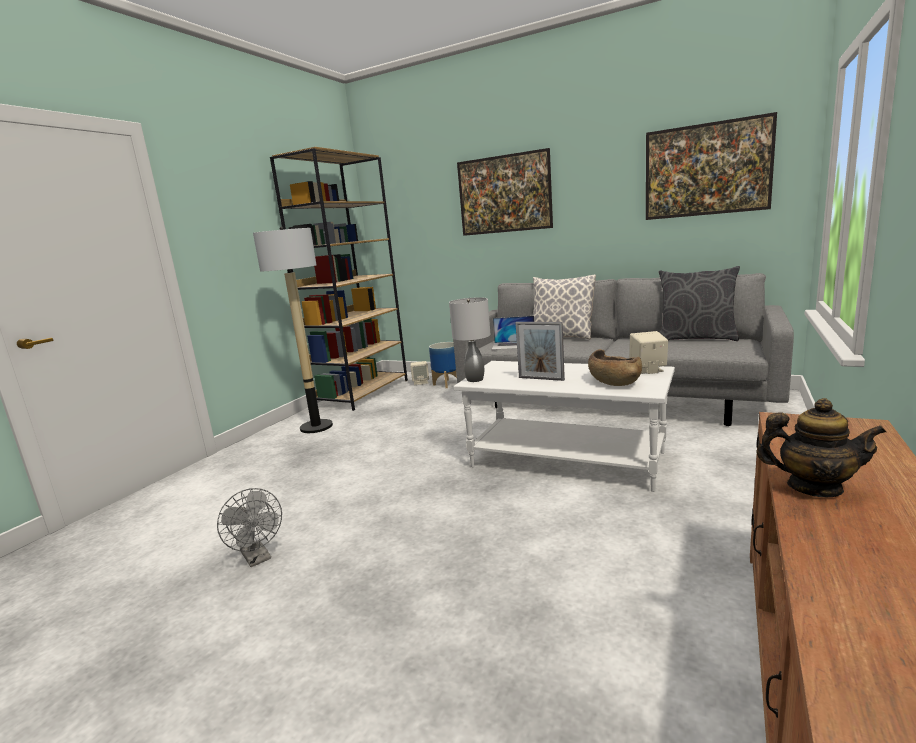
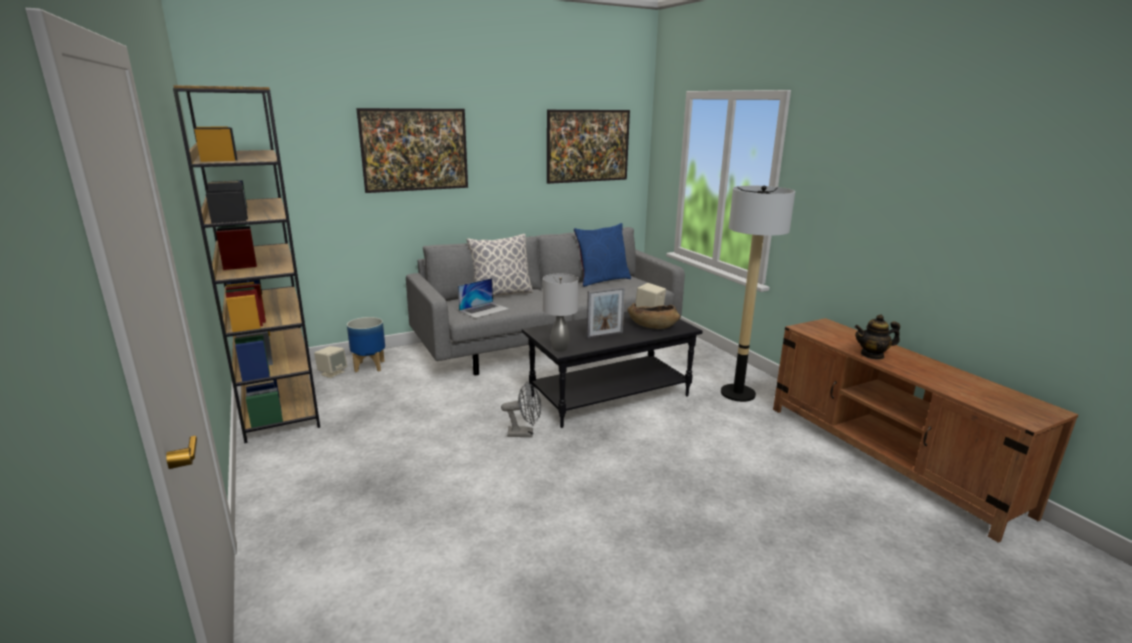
camera: 55 degrees left, 5 degrees up
grey fan [217,488,282,567] -> grey fan moved to [501,382,541,437]
floor lamp [253,227,333,433] -> floor lamp moved to [721,186,795,402]
white coffee table [454,361,675,492] -> black coffee table [522,311,702,428]
grey pillow [659,266,740,341] -> blue pillow [574,223,631,287]
teapot [756,398,886,497] -> teapot turned 150 degrees counterclockwise [855,315,900,360]

